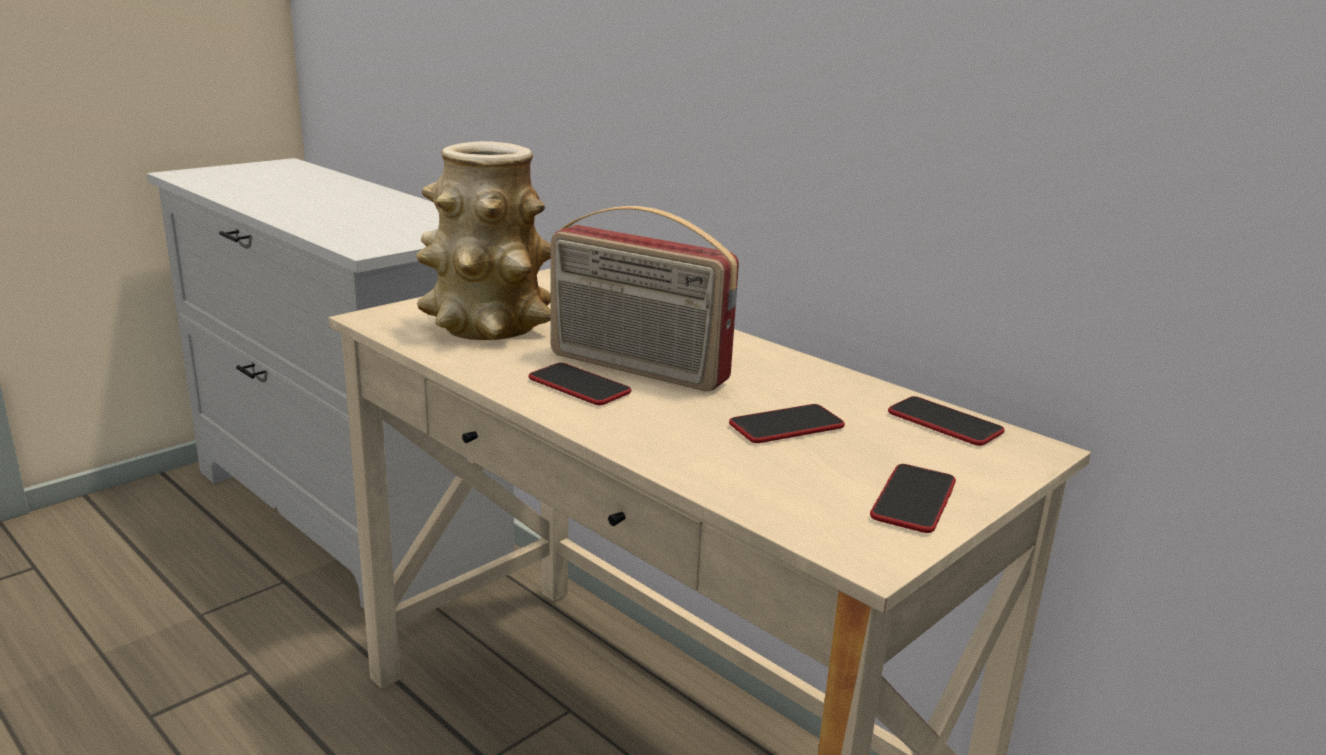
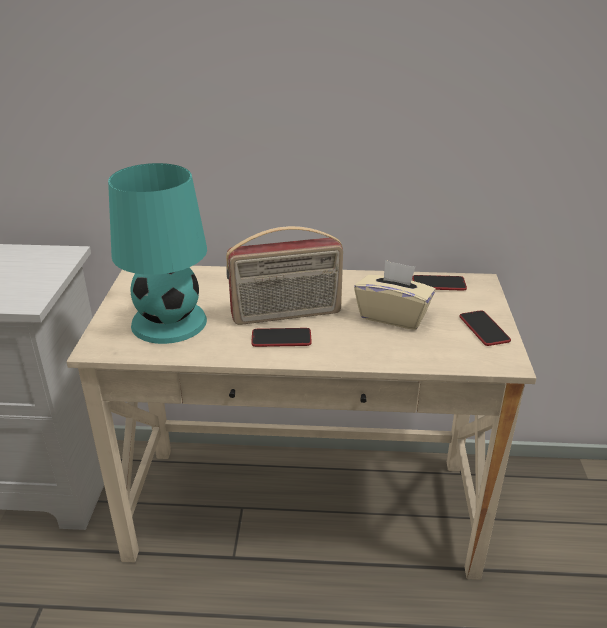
camera: 40 degrees left, 10 degrees up
vase [416,141,551,340] -> turquoise table lamp [108,163,207,344]
phone [729,404,845,443] -> beige tissue box [354,260,436,330]

